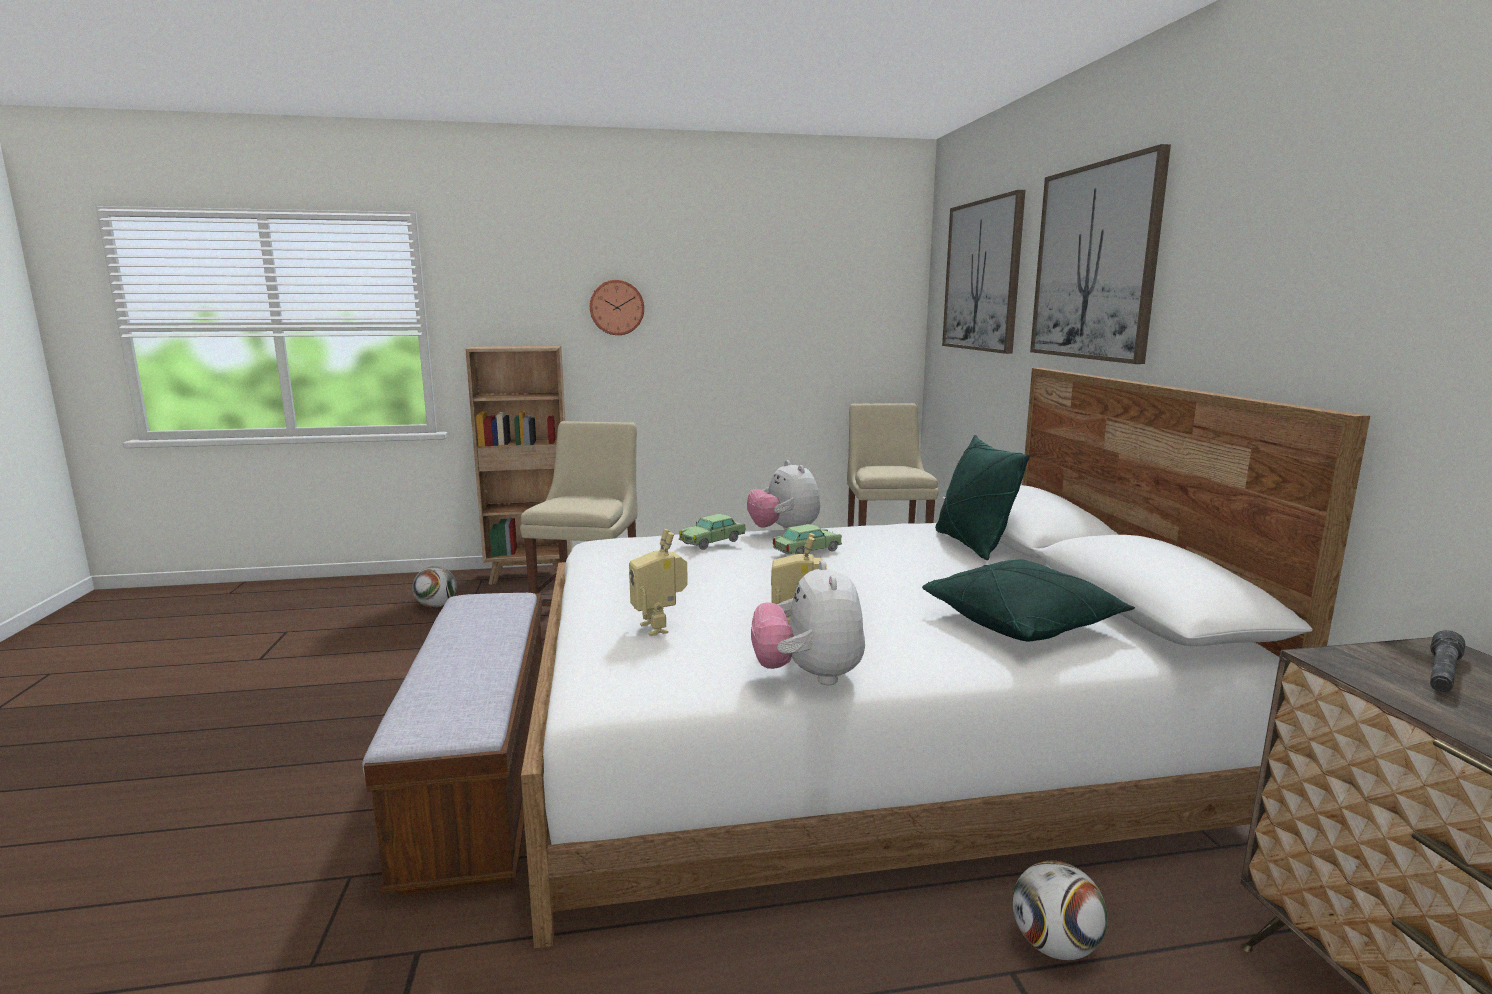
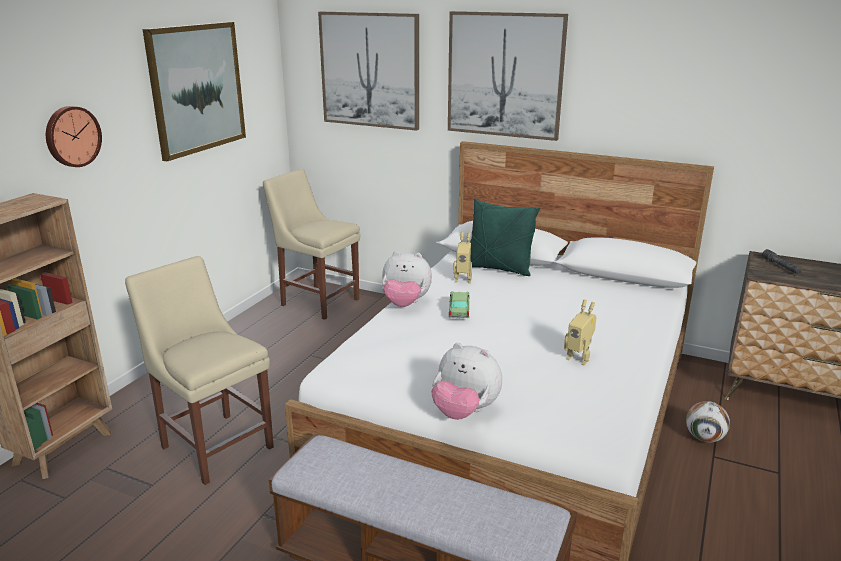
camera: 55 degrees left, 10 degrees up
football [412,566,457,608] -> none
toy robot [629,529,688,636] -> toy robot moved to [453,232,472,283]
toy car [679,514,745,550] -> none
plush toy [751,560,865,685] -> plush toy moved to [431,343,502,420]
green pillow [922,559,1135,641] -> none
none -> picture [143,22,246,161]

